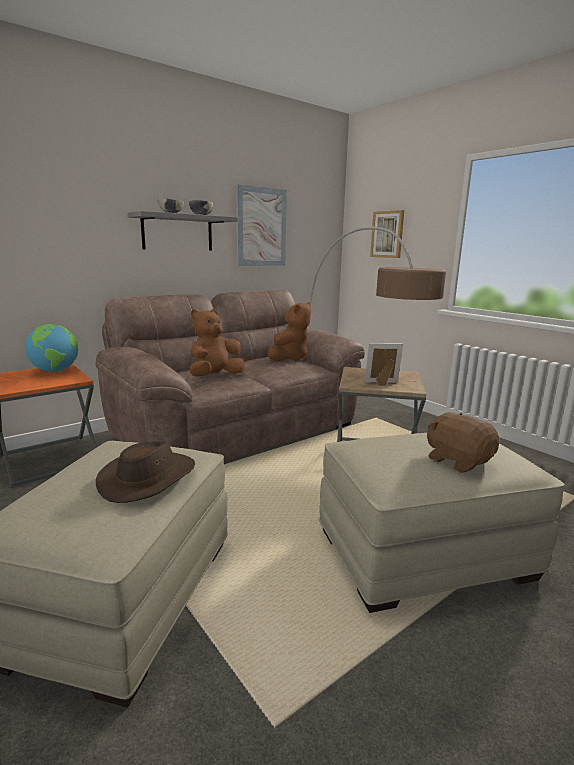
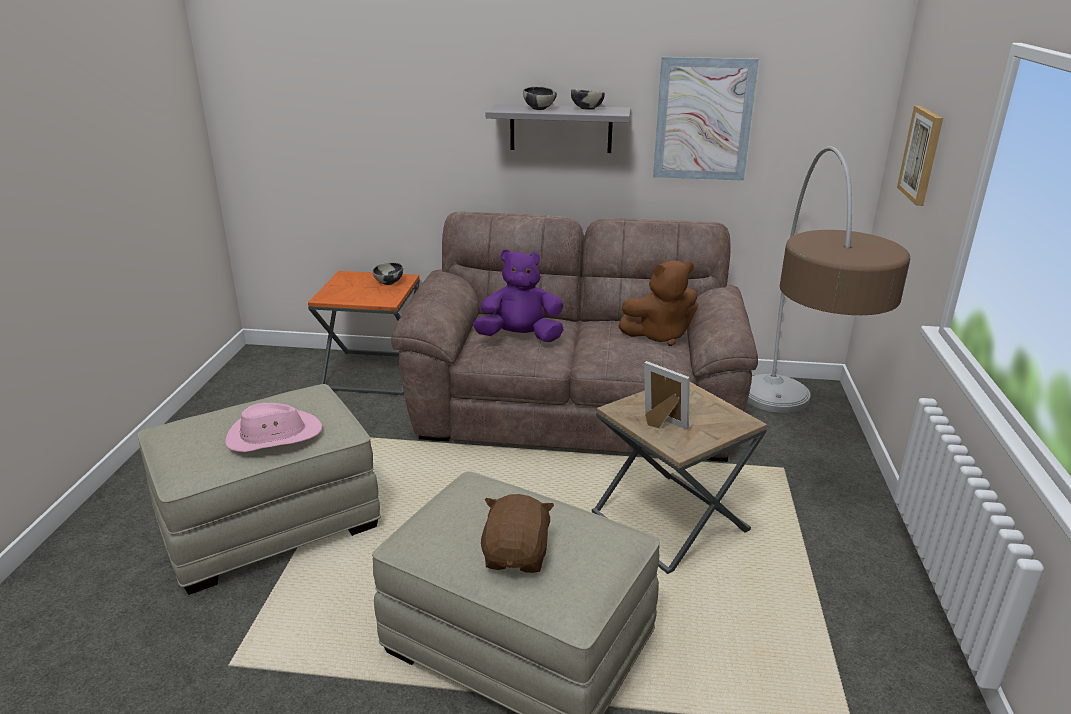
camera: 45 degrees right, 10 degrees up
globe [25,324,79,372] -> bowl [373,263,403,285]
brown hat [96,441,195,503] -> pink hat [225,403,323,452]
brown plush toy [190,309,244,376] -> purple plush toy [473,249,564,342]

